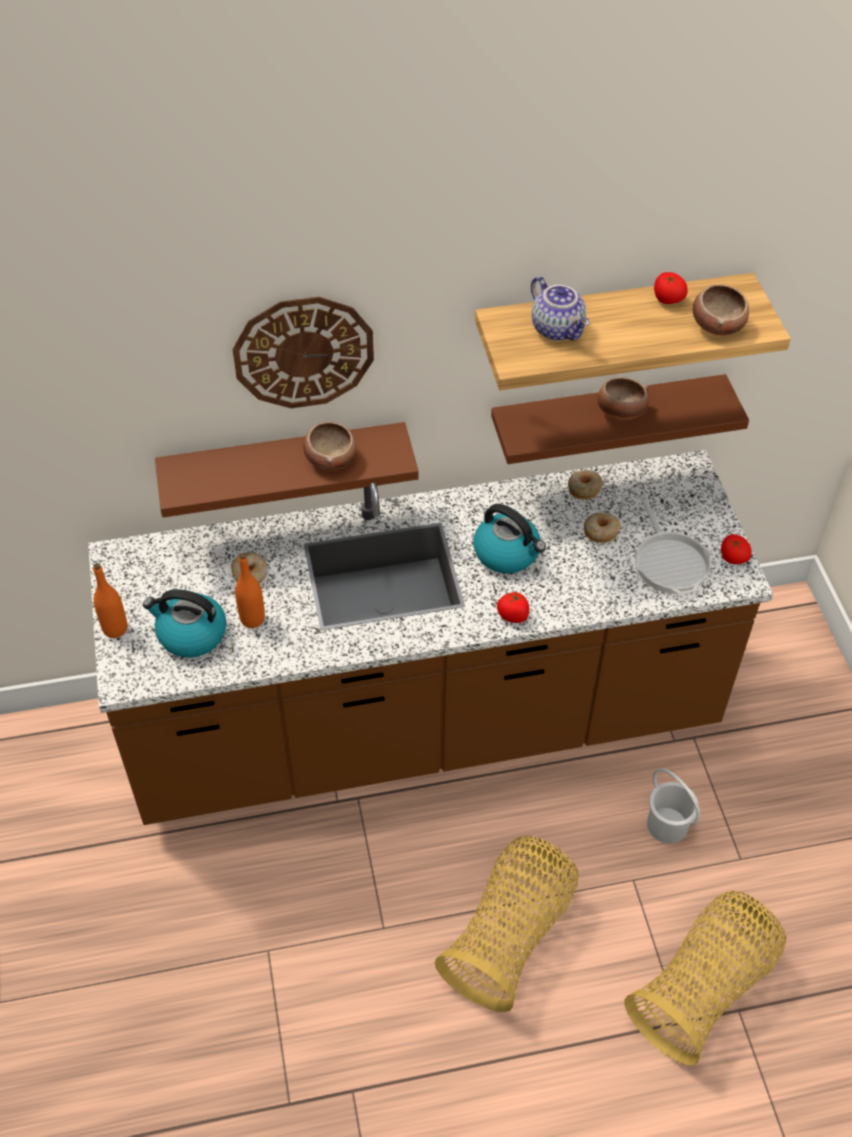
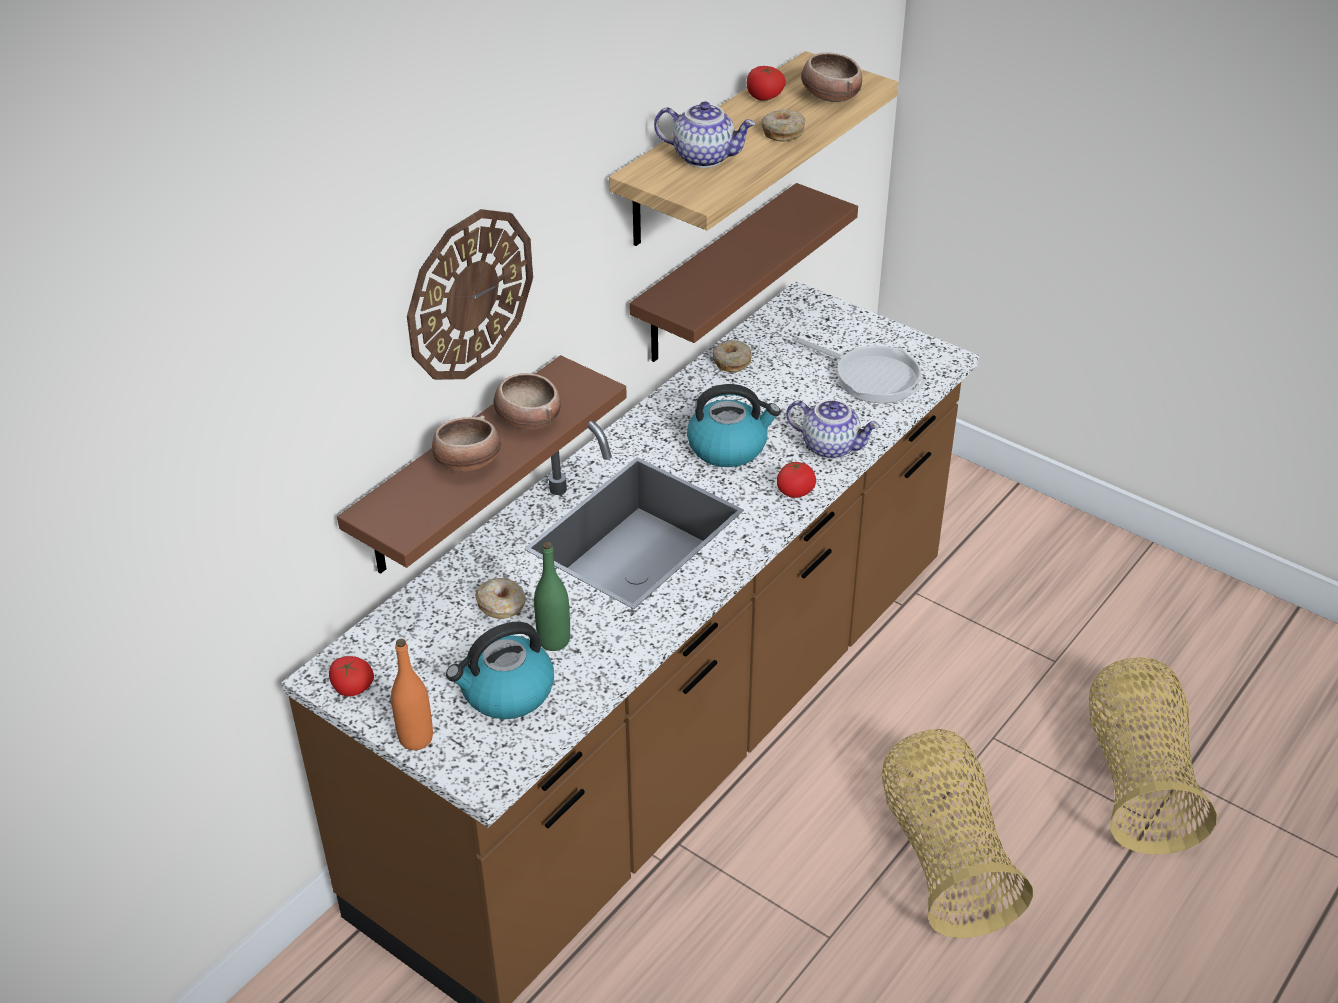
camera: 40 degrees left, 10 degrees down
orange bottle [235,553,265,628] -> green bottle [534,542,570,651]
donut [584,513,621,543] -> donut moved to [762,109,805,142]
bowl [597,377,649,420] -> bowl moved to [432,415,501,472]
white bucket [647,768,700,844] -> none
tomato [721,534,751,564] -> tomato moved to [329,656,374,697]
none -> teapot [786,400,879,459]

